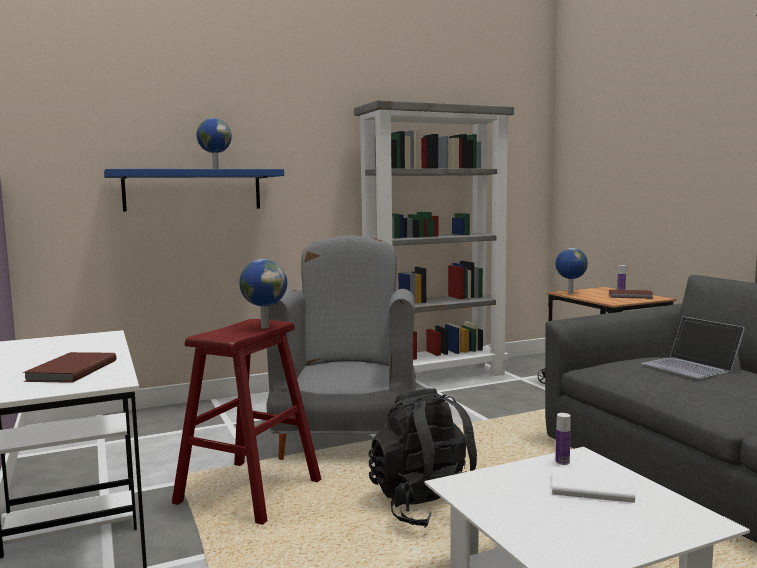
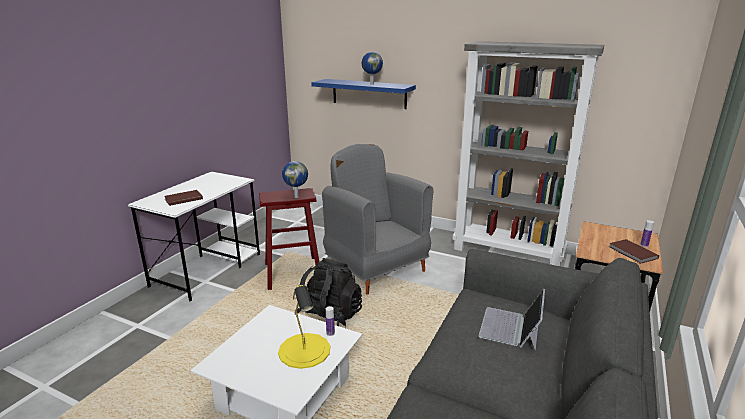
camera: 50 degrees right, 15 degrees up
grey armchair [266,235,416,460] -> grey armchair turned 90 degrees counterclockwise [322,144,433,295]
white book [552,466,635,503] -> yellow table lamp [278,285,330,369]
globe [556,248,588,294] -> none

